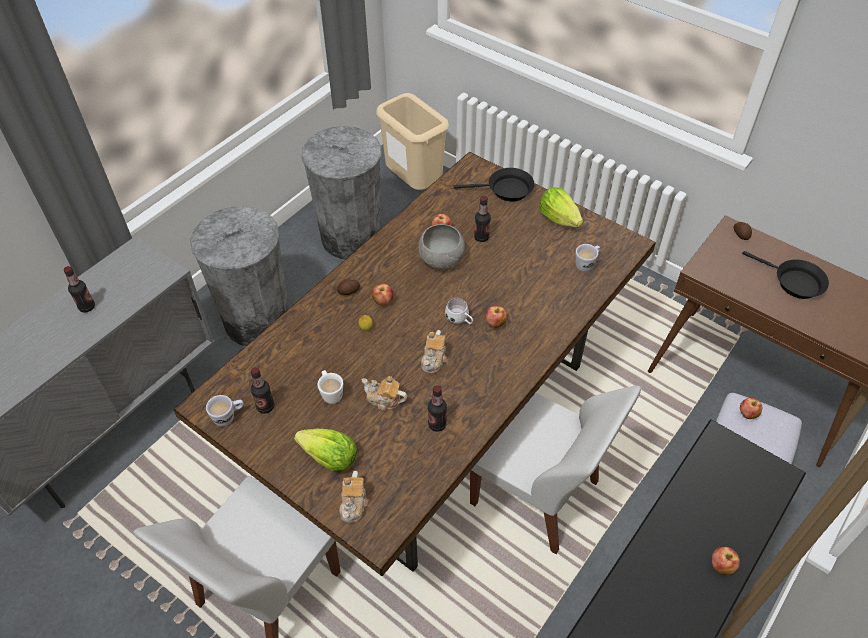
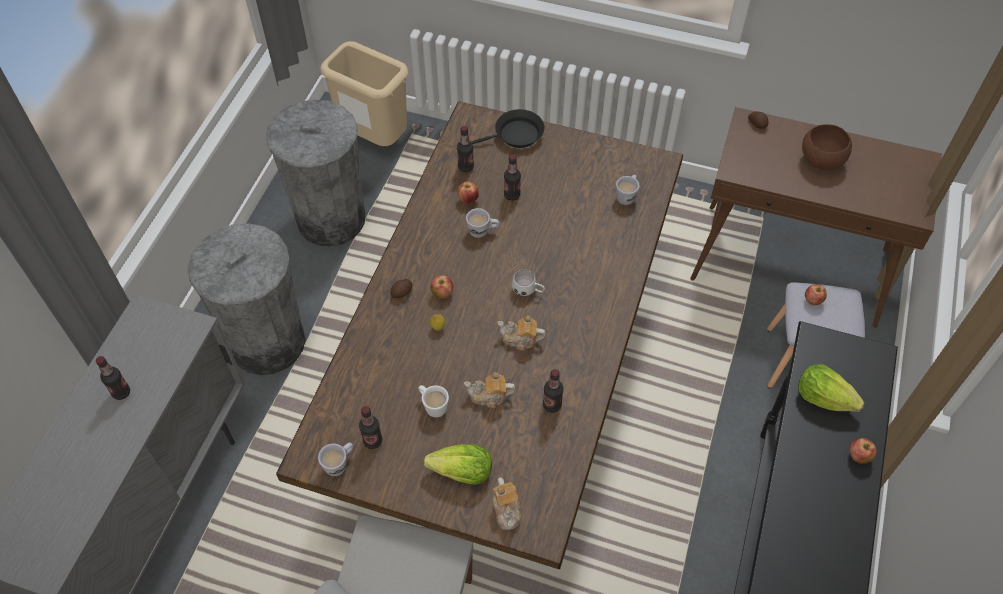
camera: 20 degrees left, 5 degrees up
grey bowl [418,224,465,269] -> white mug [466,208,499,238]
teapot [421,330,447,373] -> teapot turned 105 degrees clockwise [497,316,546,351]
white chair [470,386,641,554] -> none
apple [485,306,507,328] -> none
lettuce [539,187,583,228] -> lettuce moved to [798,364,864,412]
black frying pan [742,251,829,299] -> brown bowl [802,124,852,170]
none -> bottle [457,126,474,172]

